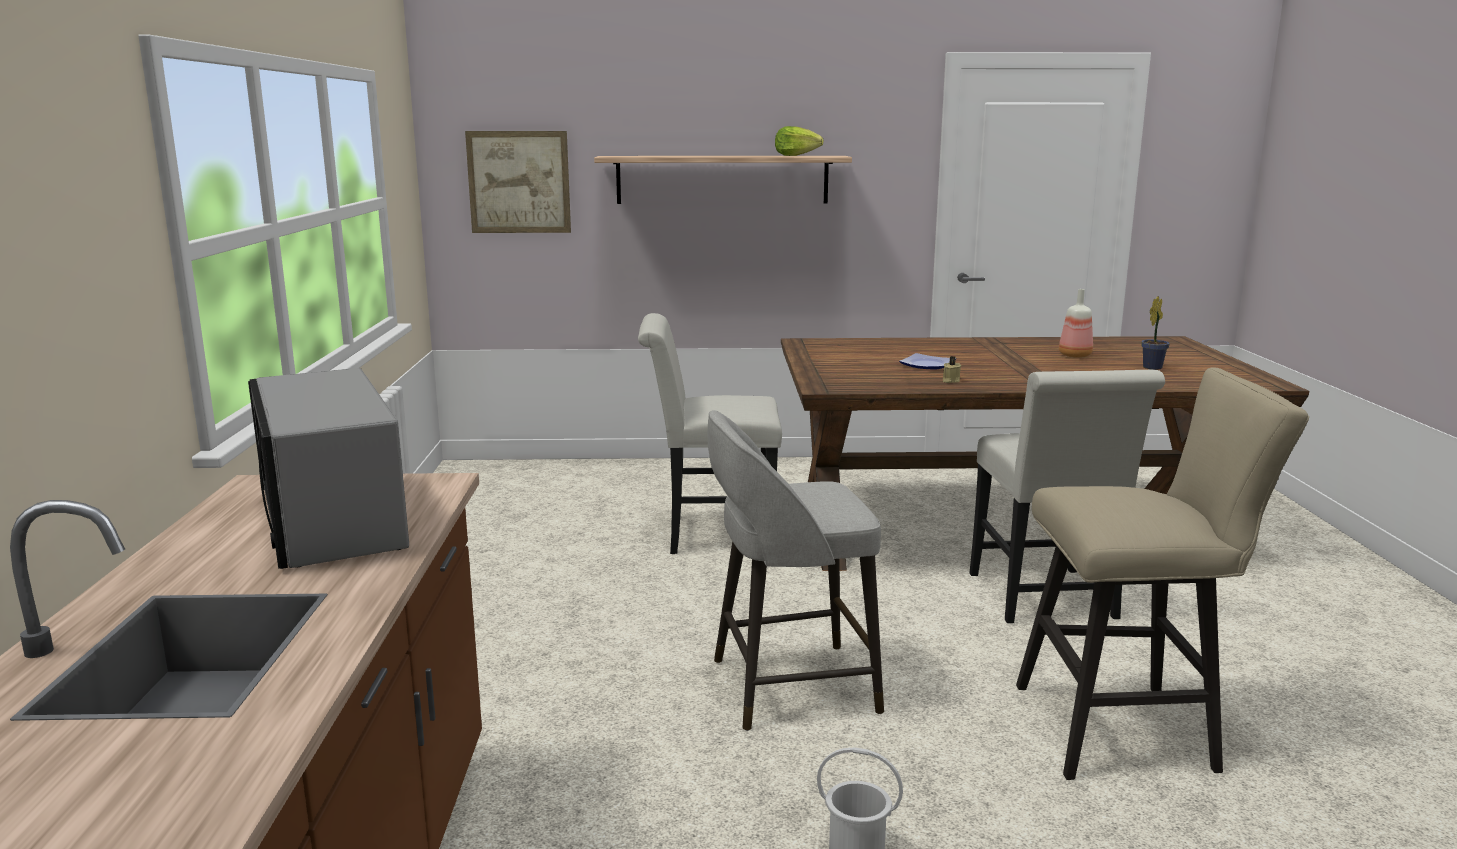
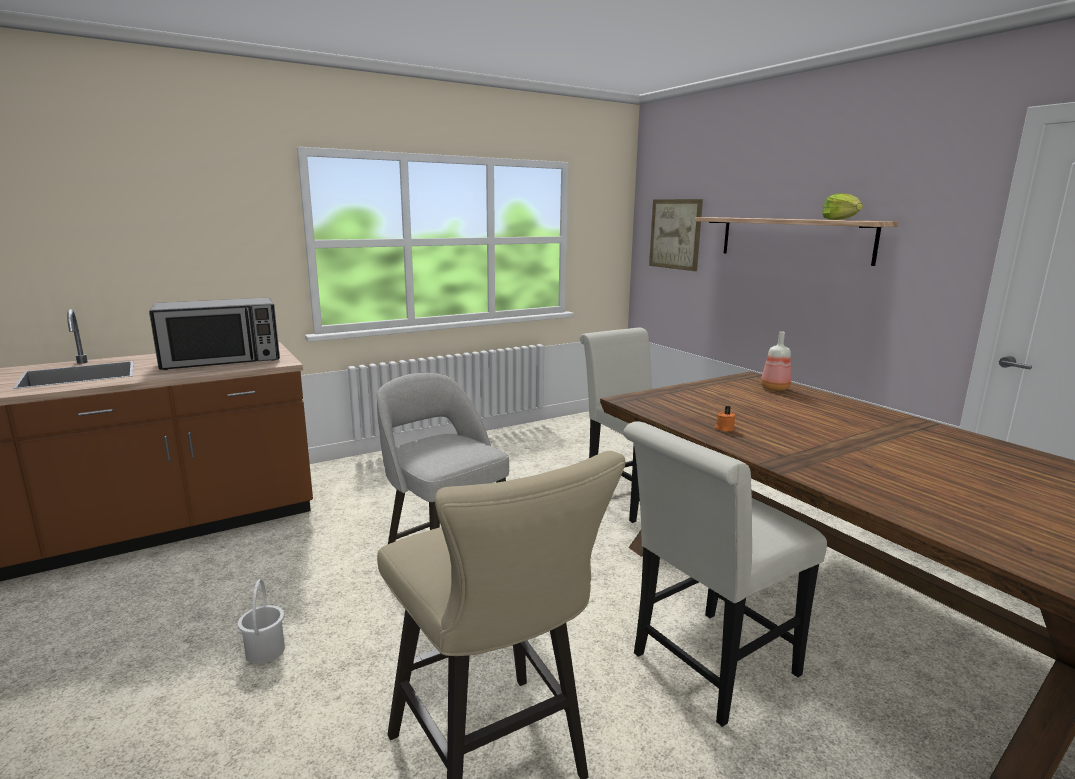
camera: 60 degrees right, 0 degrees up
microwave [248,368,409,569] -> microwave turned 150 degrees counterclockwise [149,298,280,370]
plate [899,353,956,370] -> none
beige candle [943,356,961,383] -> orange candle [715,406,736,432]
bottle [1059,289,1093,358] -> bottle moved to [761,331,791,391]
potted plant [1141,296,1170,370] -> none

